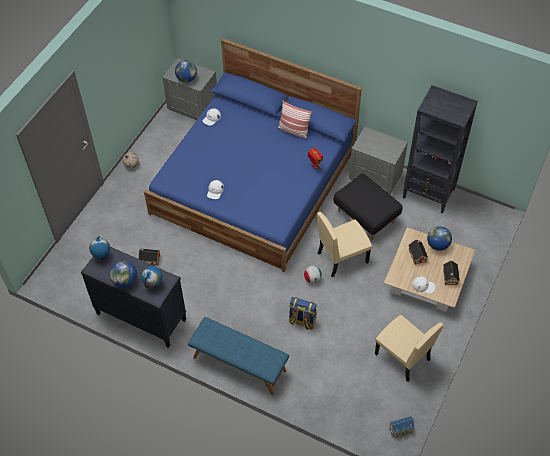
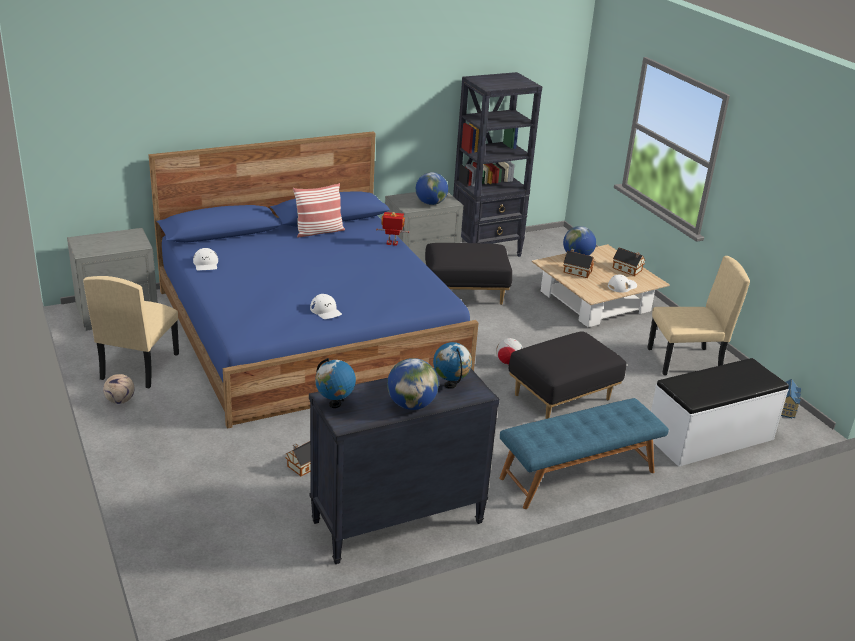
camera: 55 degrees left, 25 degrees down
globe [175,60,197,83] -> globe moved to [416,172,448,205]
backpack [289,297,317,330] -> black ottoman [509,331,626,419]
beige chair [317,212,372,277] -> beige chair moved to [83,276,179,388]
none -> white bench [651,358,789,467]

